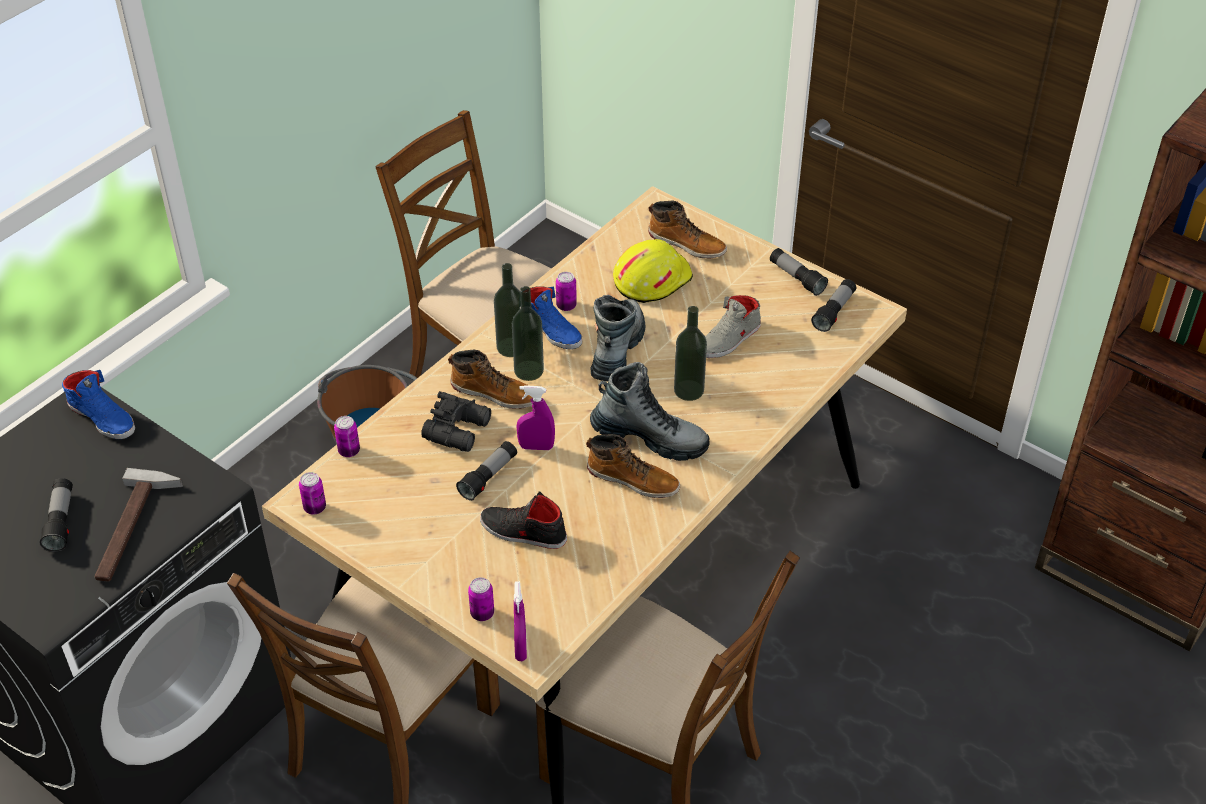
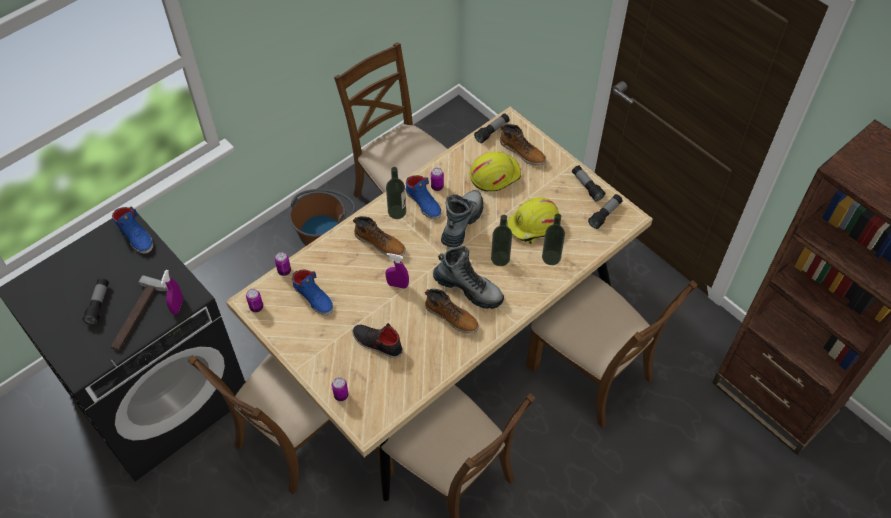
camera: 10 degrees right, 10 degrees up
black binoculars [421,391,491,452] -> none
flashlight [456,441,517,501] -> flashlight moved to [474,113,510,143]
bottle [512,286,544,381] -> bottle moved to [542,214,565,265]
purple spray bottle [514,581,527,661] -> purple spray bottle moved to [161,270,183,315]
grey shoe [705,295,761,358] -> yellow hard hat [507,197,559,244]
none -> blue shoe [292,269,334,315]
none -> brown chair [526,274,698,428]

